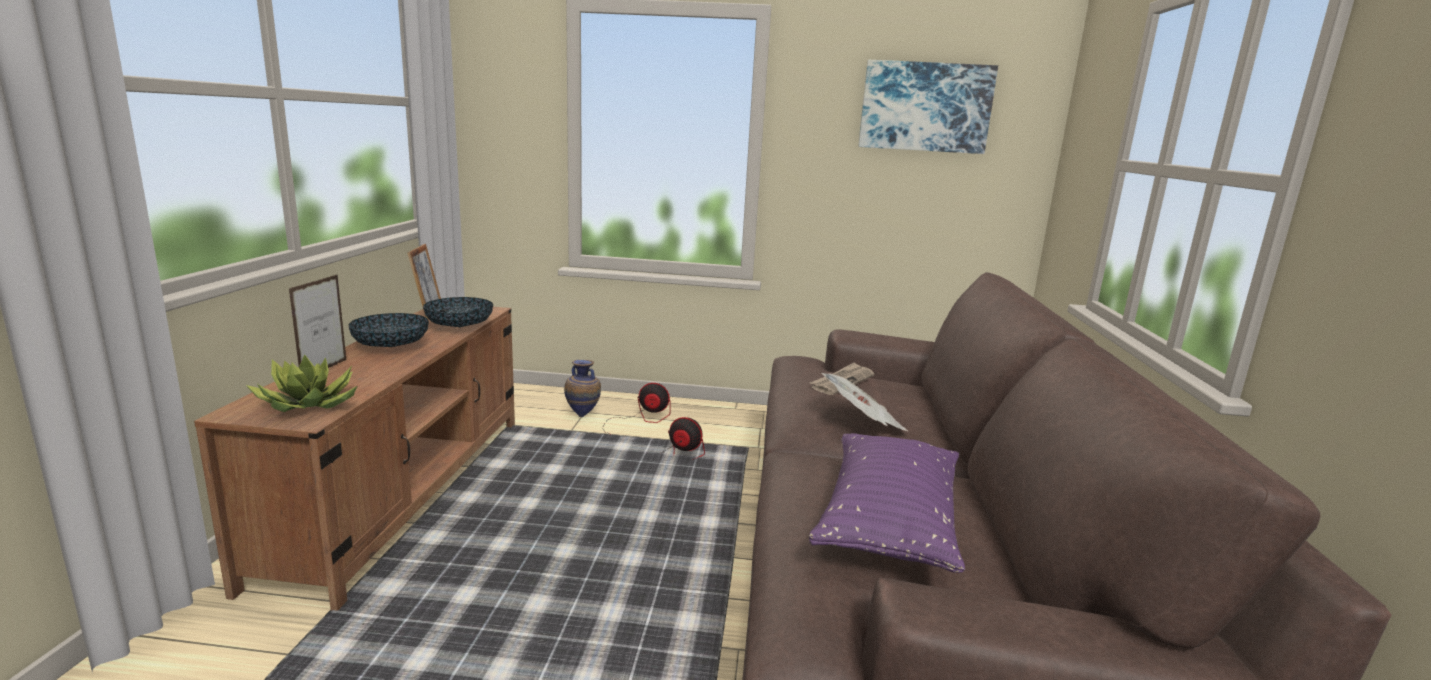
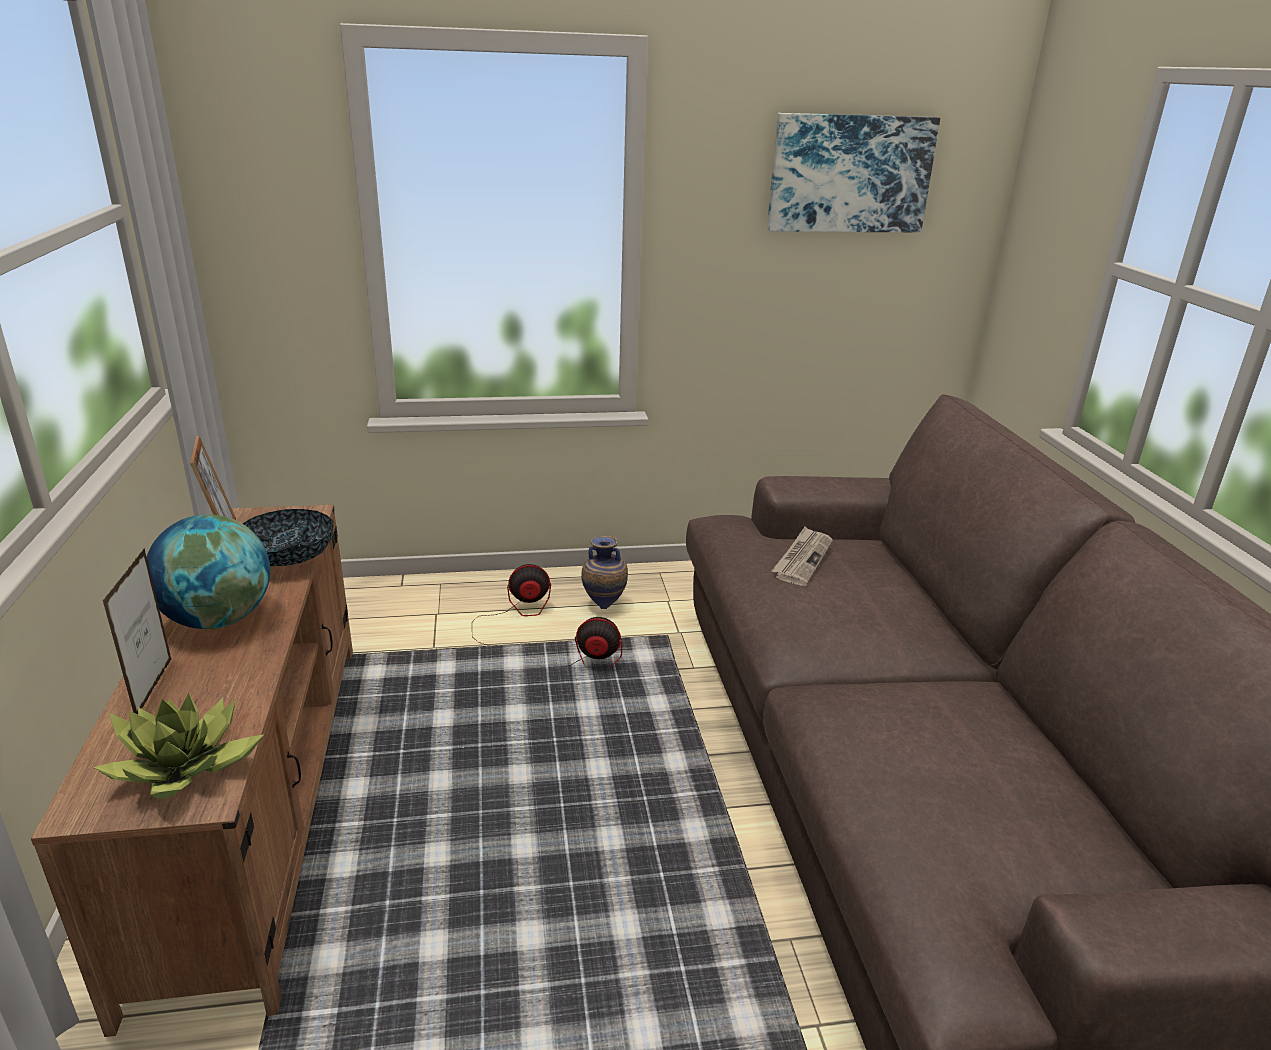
camera: 15 degrees left, 10 degrees up
bowl [349,313,429,347] -> globe [147,514,270,629]
vase [564,360,601,417] -> vase moved to [581,536,628,609]
purple pillow [809,433,965,573] -> none
newspaper [821,373,908,431] -> none

